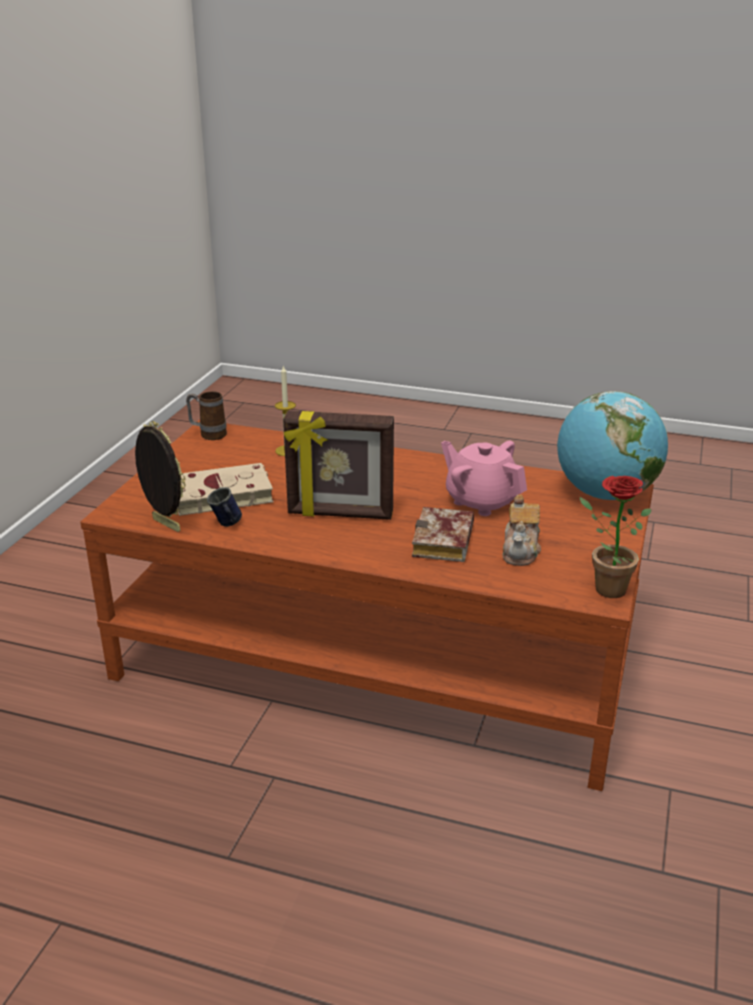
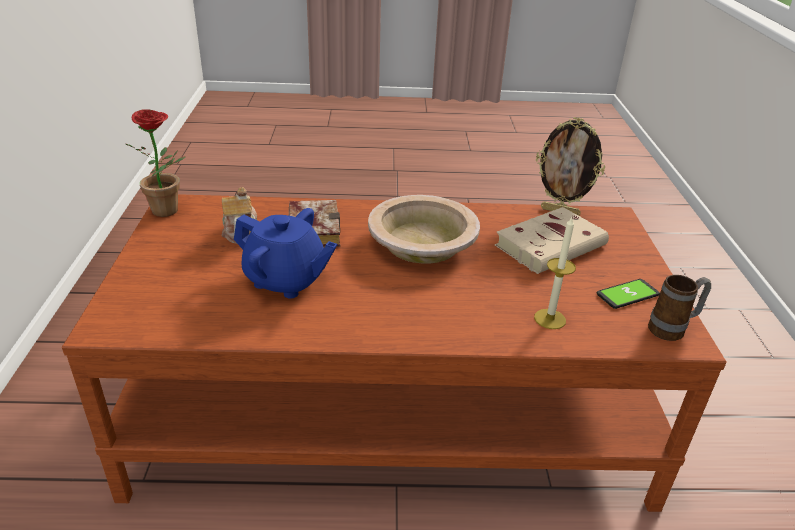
camera: 160 degrees right, 5 degrees up
blue mug [207,487,242,527] -> none
picture frame [283,411,394,520] -> beige bowl [368,195,480,264]
pink teapot [441,441,527,516] -> blue teapot [234,208,337,298]
globe [557,391,668,500] -> none
none -> phone [597,279,660,309]

